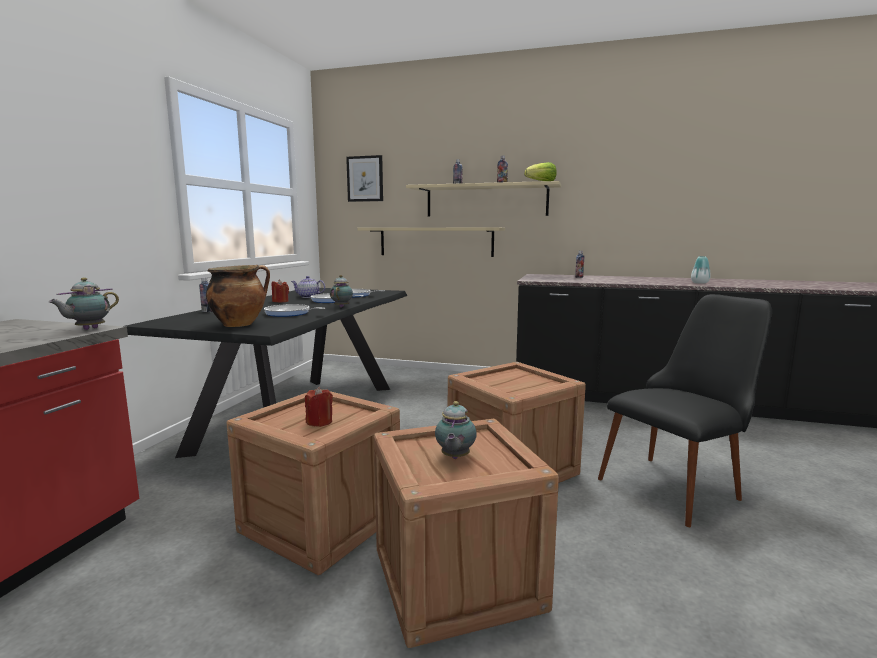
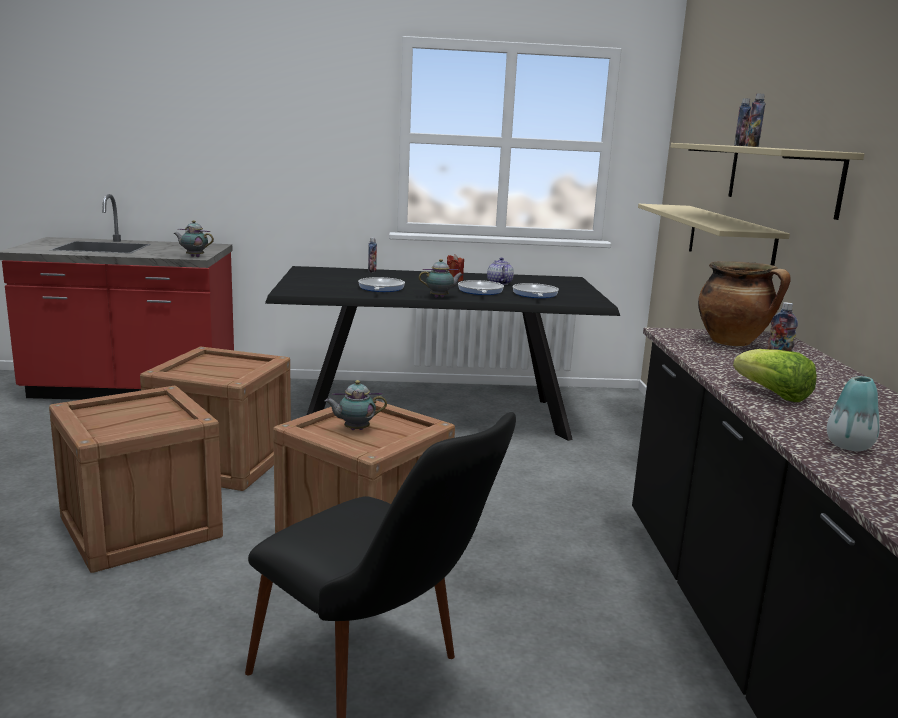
camera: 70 degrees right, 5 degrees up
cooking pot [206,265,270,327] -> cooking pot moved to [698,261,790,346]
red candle [305,387,333,427] -> none
picture [346,155,383,202] -> none
teapot [435,401,477,459] -> teapot moved to [325,380,387,430]
lettuce [524,162,557,181] -> lettuce moved to [733,349,817,402]

